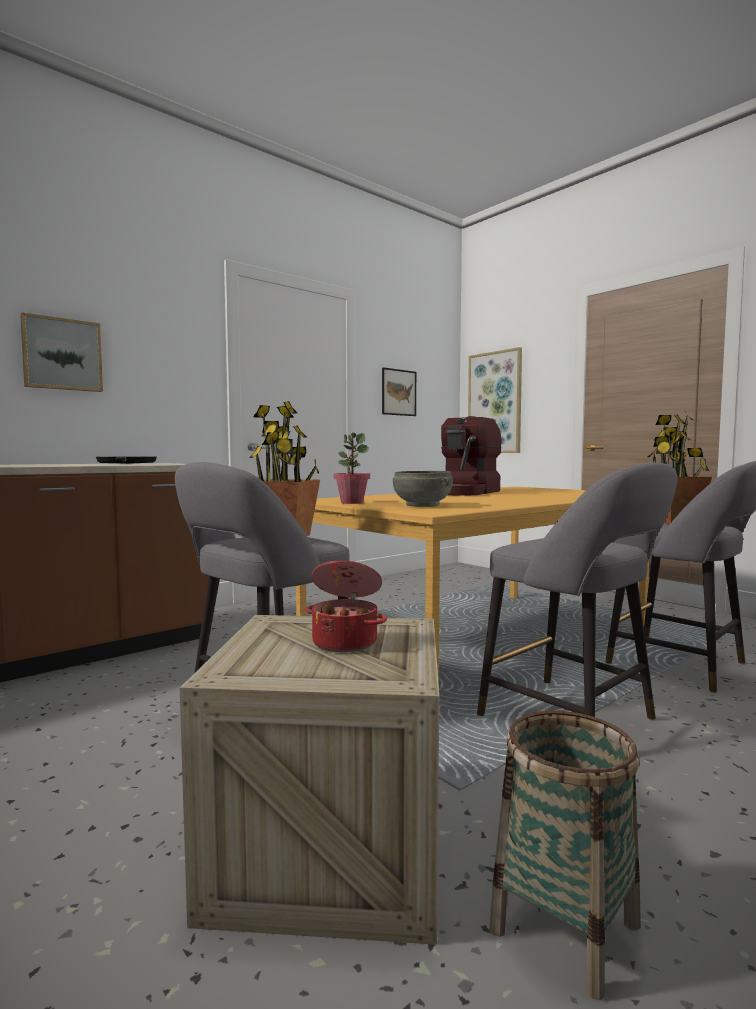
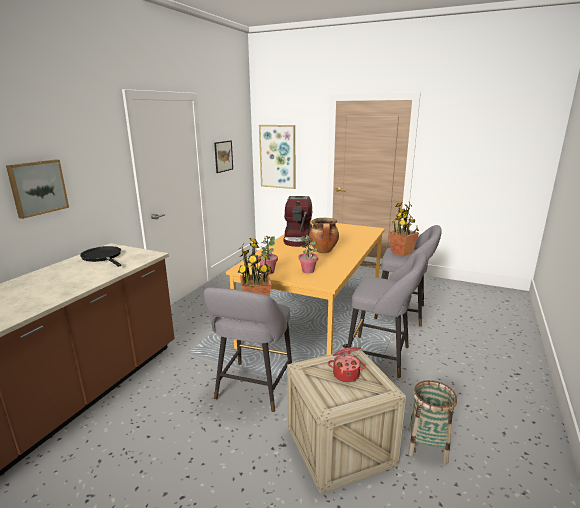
camera: 25 degrees left, 15 degrees up
grey bowl [393,471,453,507] -> potted plant [298,235,318,273]
none -> cooking pot [309,218,339,253]

